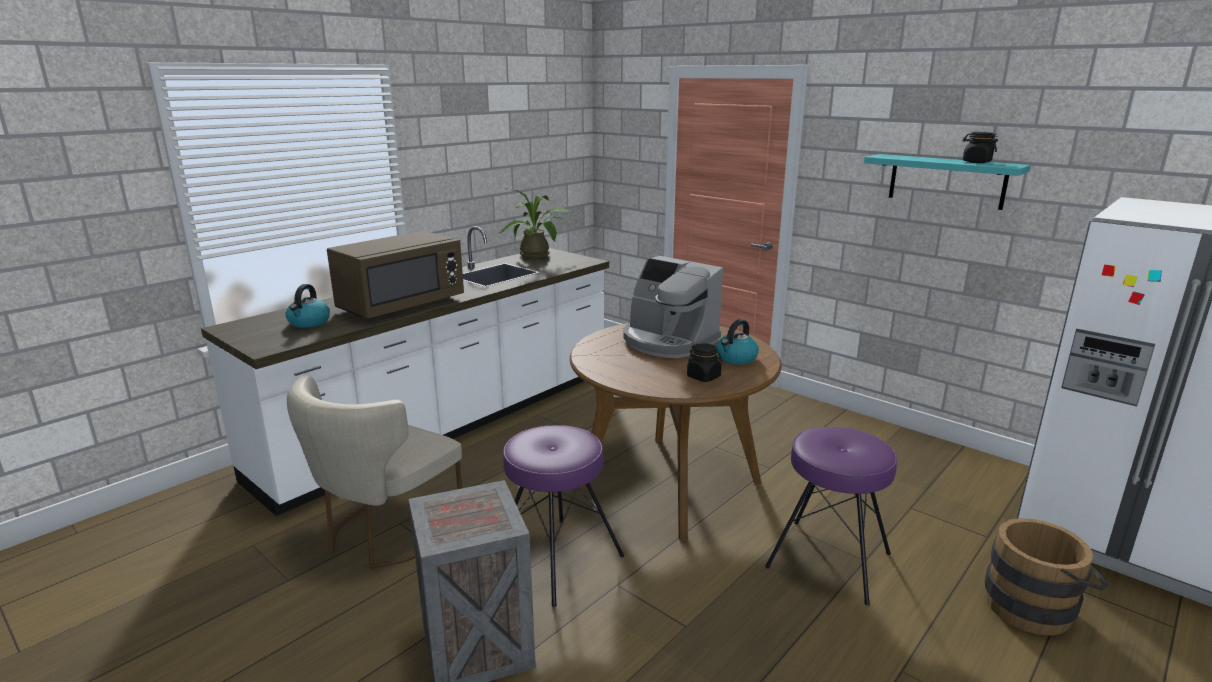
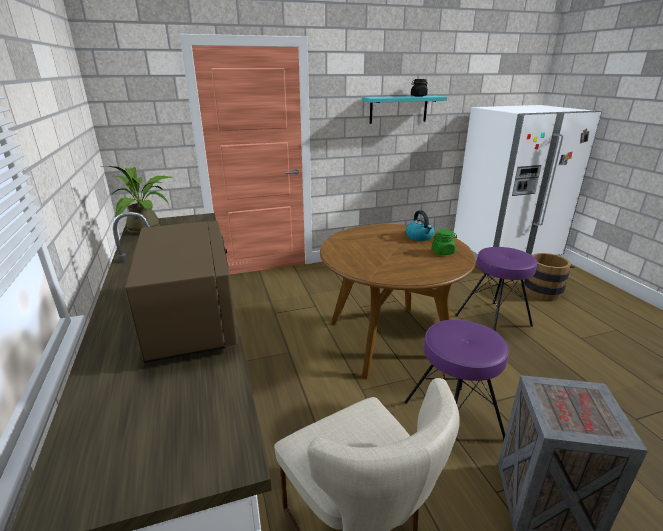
camera: 60 degrees left, 5 degrees up
kettle [285,284,330,328] -> none
coffee machine [623,256,723,358] -> none
black jar [687,343,722,382] -> green jar [432,229,457,255]

